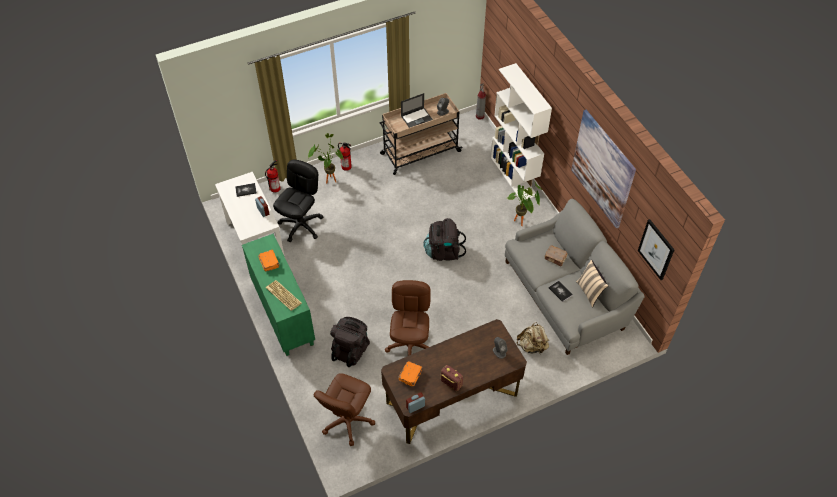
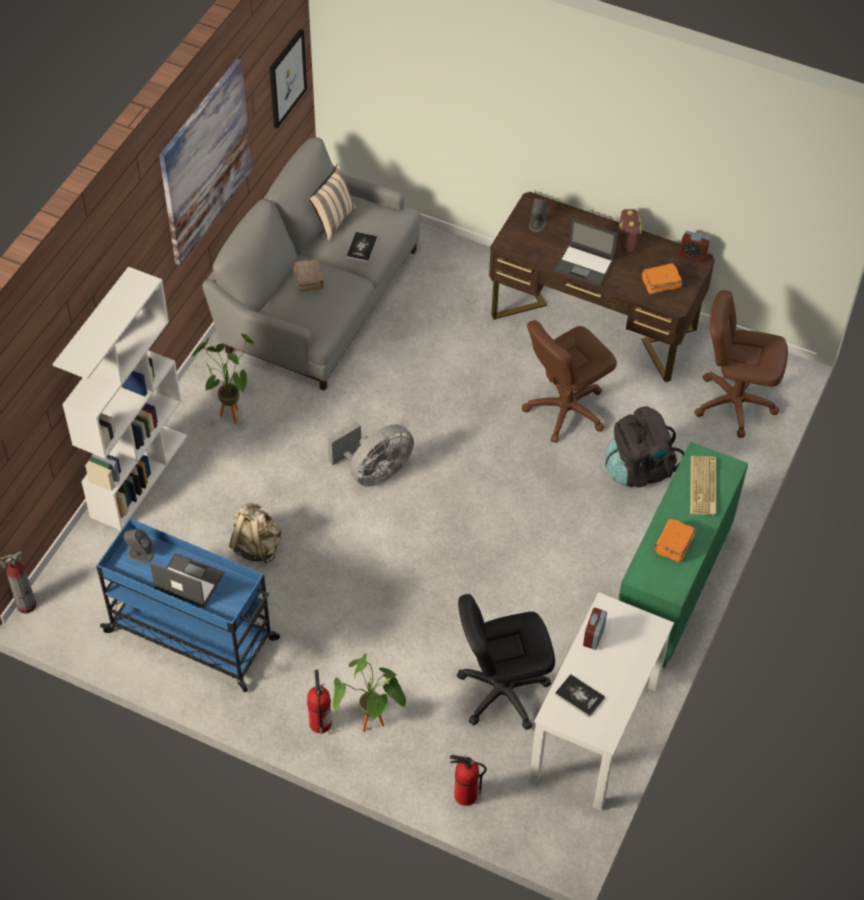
camera: 130 degrees left, 0 degrees up
brown office chair [314,373,375,446] -> brown office chair turned 150 degrees counterclockwise [694,290,788,438]
beige cart [380,93,462,175] -> blue cart [96,518,280,693]
black backpack [424,218,466,261] -> grey fan [328,421,414,486]
beige backpack [517,322,549,355] -> beige backpack moved to [229,503,281,564]
none -> laptop [554,218,618,287]

